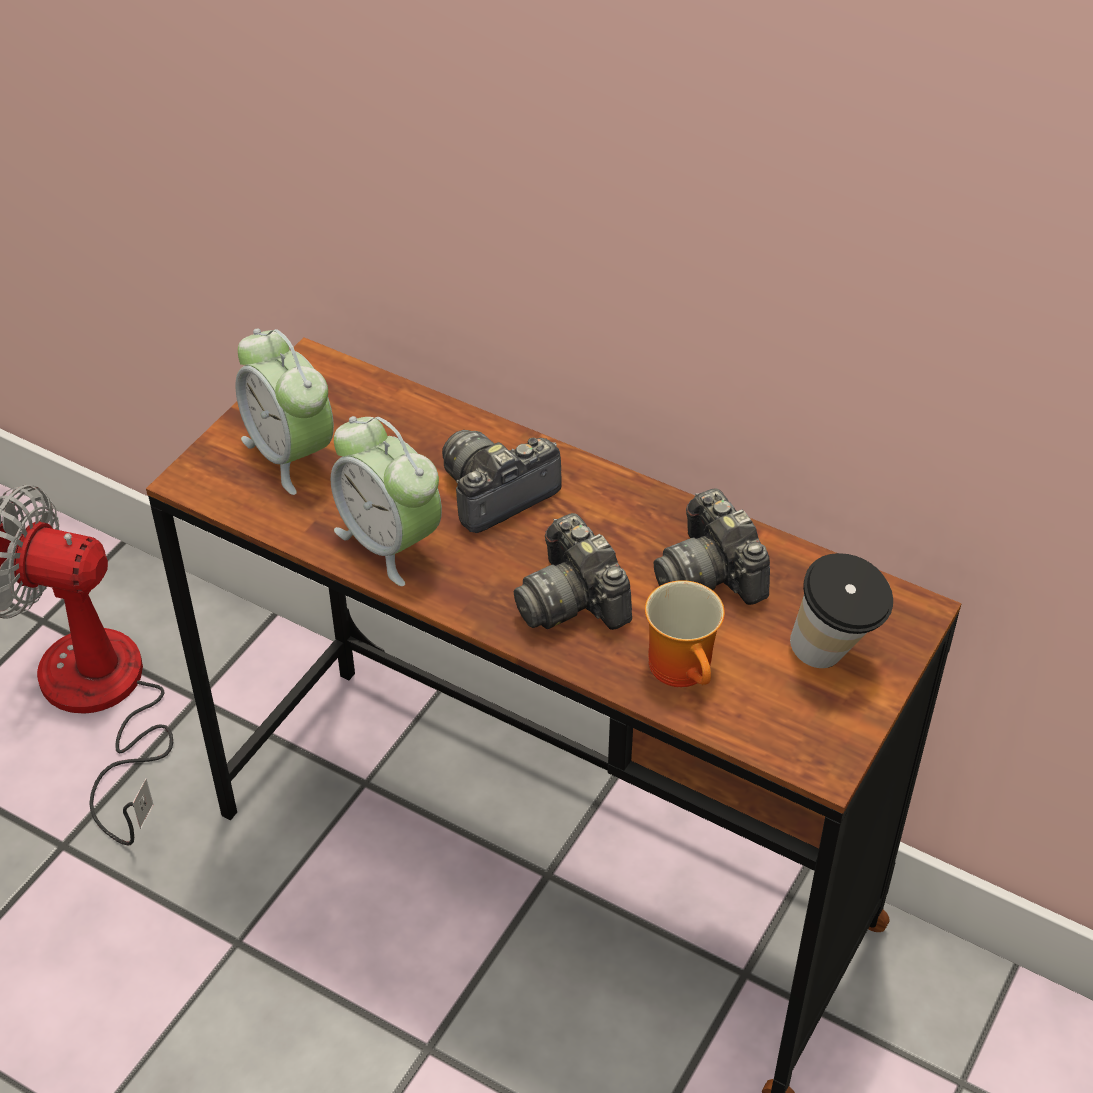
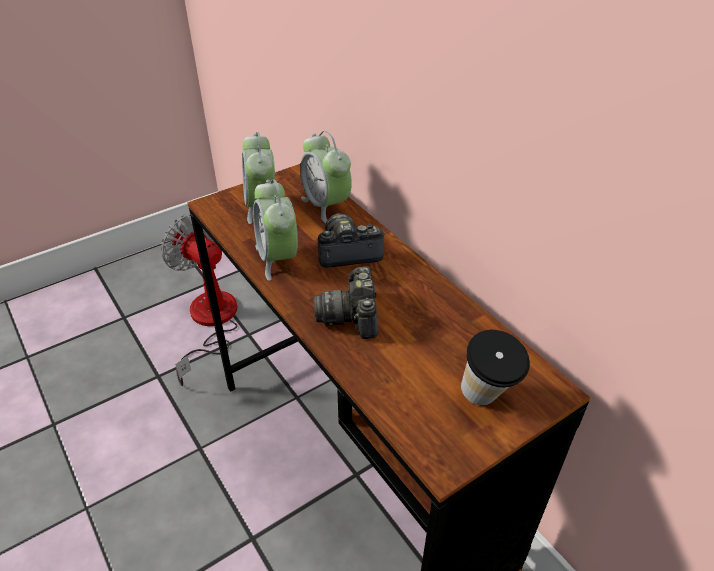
camera: 25 degrees right, 5 degrees down
mug [645,580,725,687] -> none
camera [654,488,770,605] -> none
none -> alarm clock [300,131,352,223]

